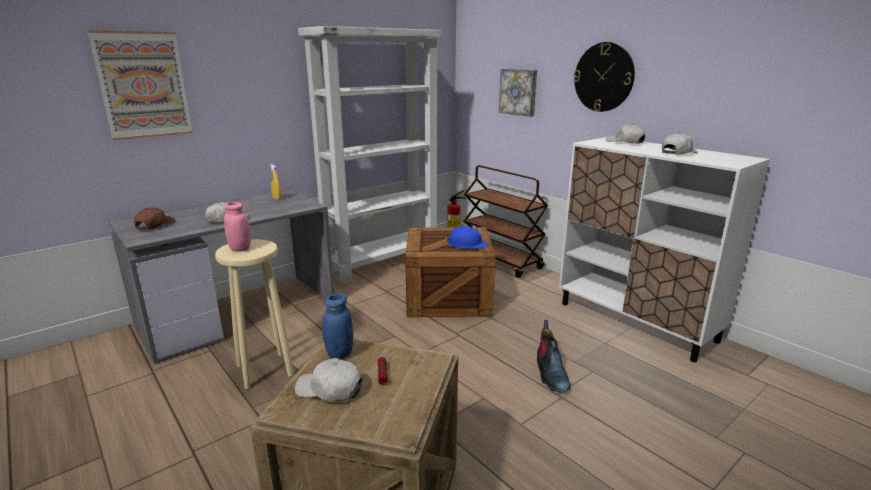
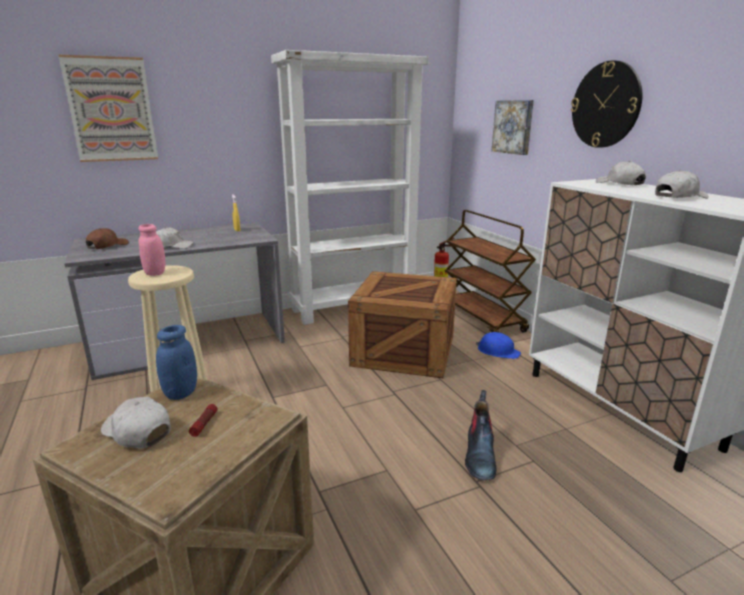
camera: 15 degrees right, 0 degrees up
blue hard hat [445,226,488,249] -> blue hard hat moved to [476,332,521,359]

